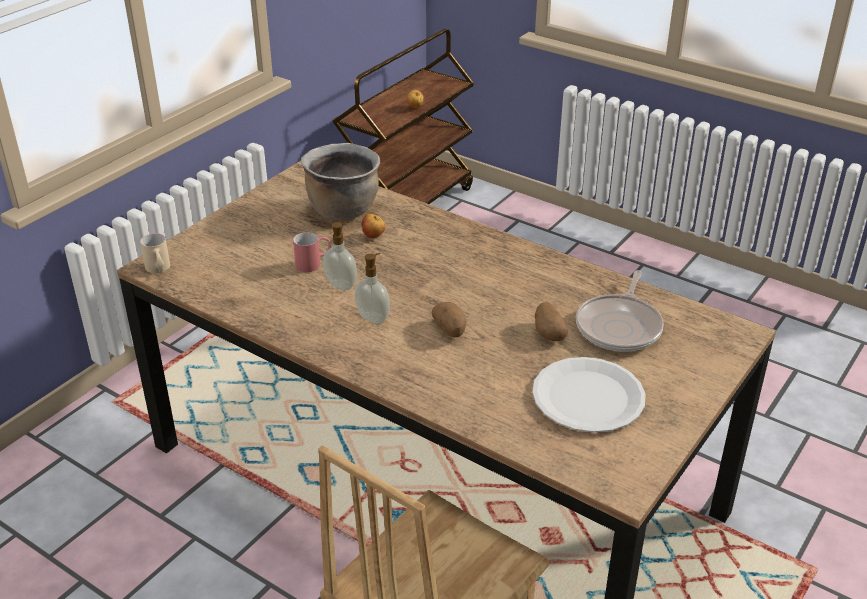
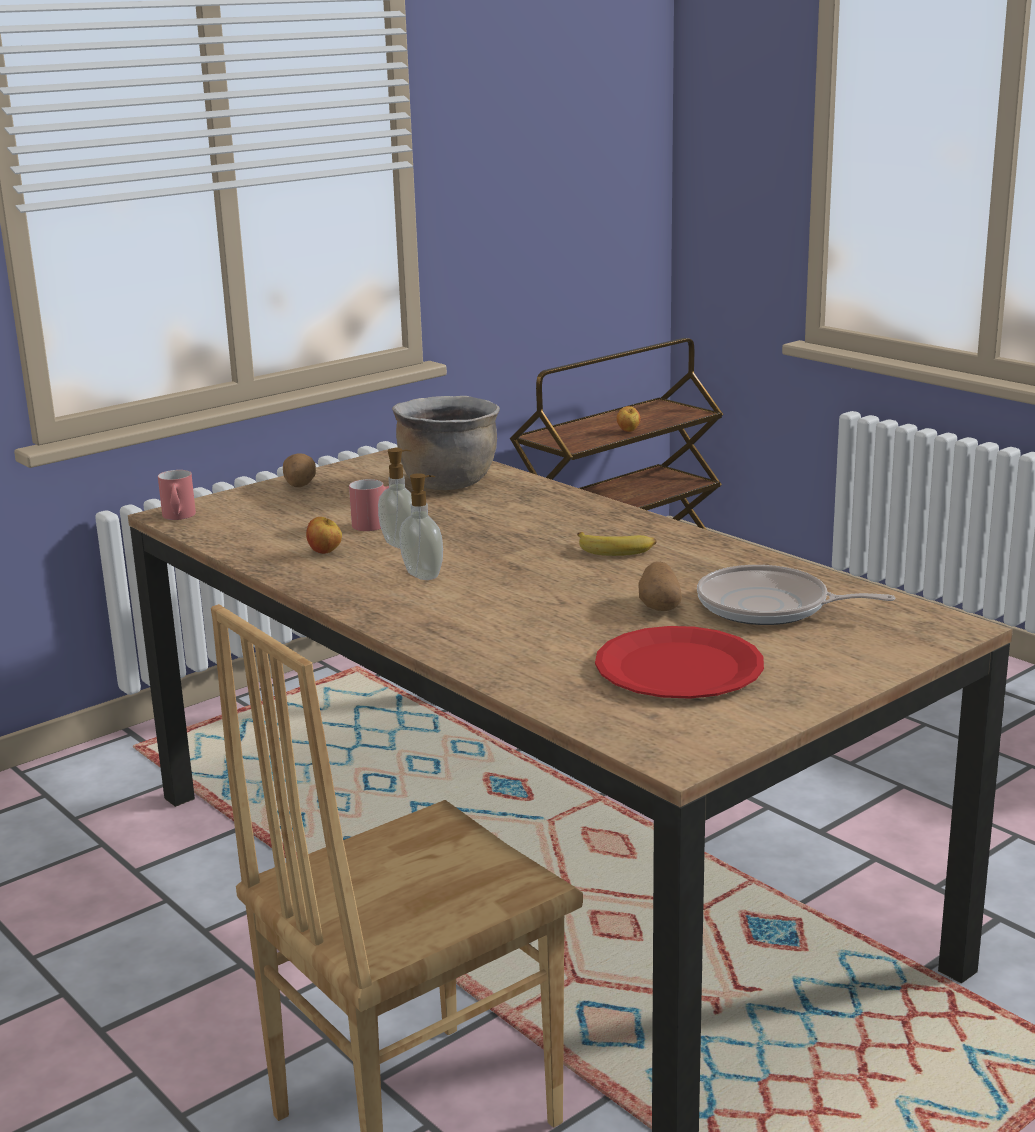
camera: 15 degrees right, 15 degrees down
beige mug [140,233,170,273] -> red mug [158,470,196,520]
apple [361,214,386,238] -> apple moved to [306,517,342,554]
potato [432,302,467,337] -> potato moved to [283,453,316,487]
white plate [532,357,646,433] -> red plate [595,626,764,699]
frying pan [576,270,664,352] -> frying pan turned 75 degrees clockwise [697,565,895,625]
none -> banana [577,532,656,556]

